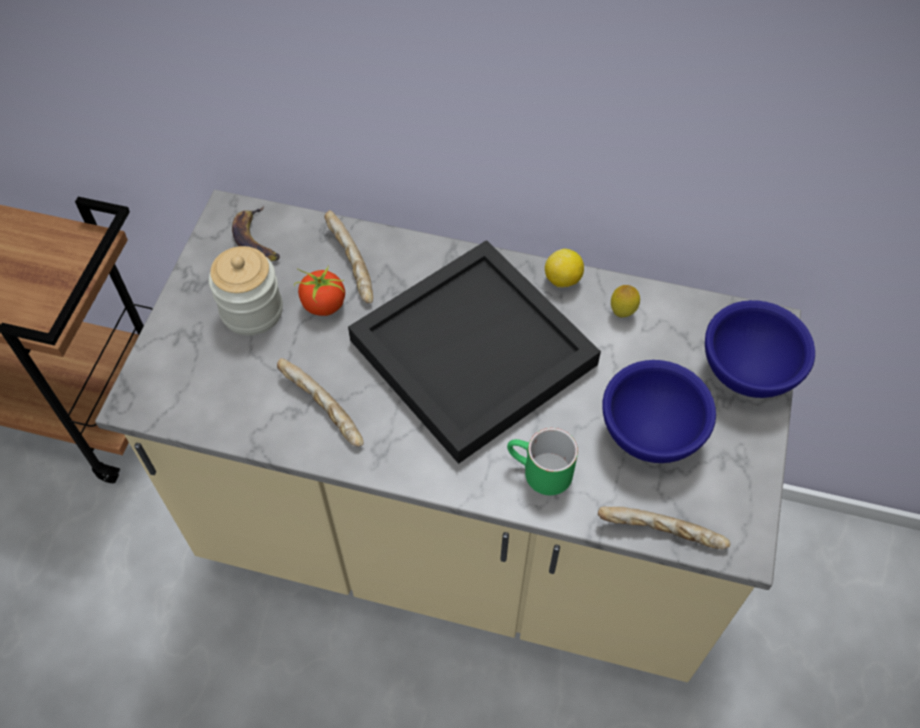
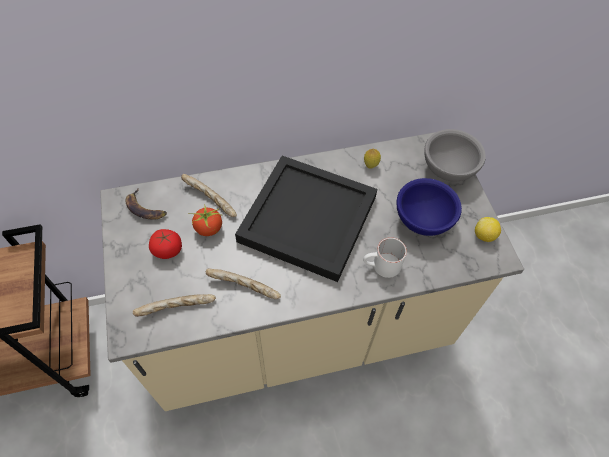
camera: 30 degrees left, 0 degrees up
jar [209,246,283,336] -> tomato [149,229,182,259]
green mug [507,428,578,495] -> white mug [363,237,407,278]
lemon [545,249,584,288] -> lemon moved to [475,217,501,242]
bread [598,506,731,550] -> bread moved to [133,294,216,317]
blue bowl [705,300,815,398] -> grey bowl [424,129,486,182]

